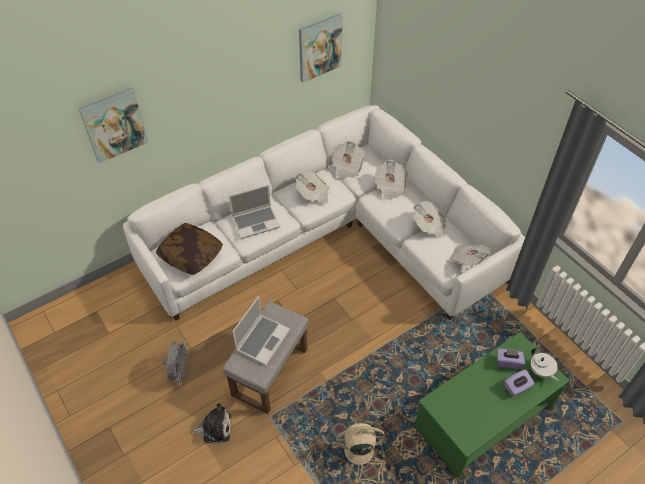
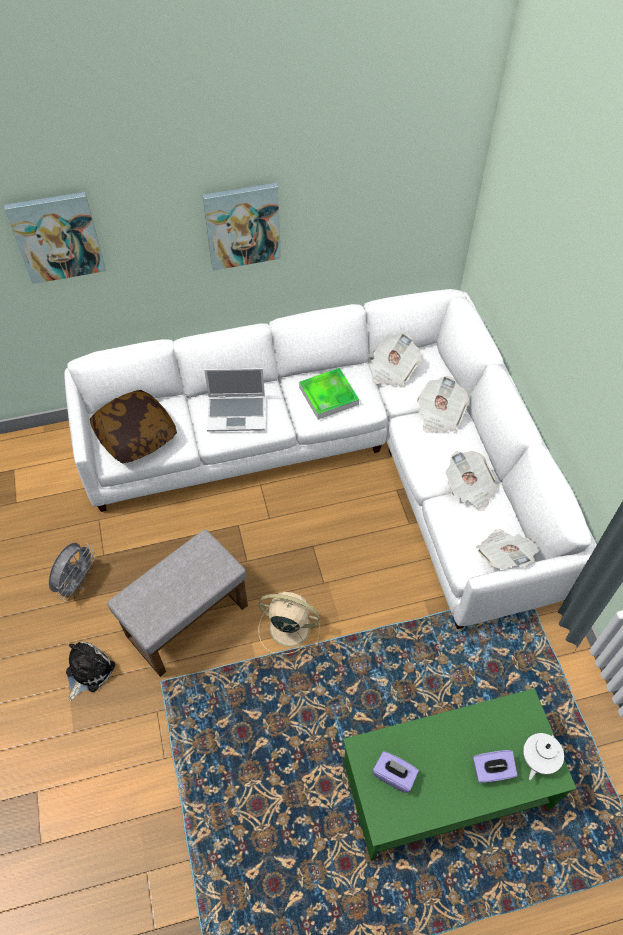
camera: 20 degrees right, 5 degrees up
plush toy [191,403,231,444] -> plush toy turned 75 degrees counterclockwise [66,642,115,701]
laptop [232,296,290,365] -> none
newspaper [295,171,329,204] -> tray [299,368,359,420]
picture [299,13,343,82] -> picture moved to [203,183,281,271]
beige fan [336,423,385,473] -> beige fan moved to [259,592,320,654]
purple tissue box [497,349,525,369] -> purple tissue box moved to [373,751,419,793]
white teapot [531,348,559,381] -> white teapot turned 45 degrees clockwise [523,728,564,780]

